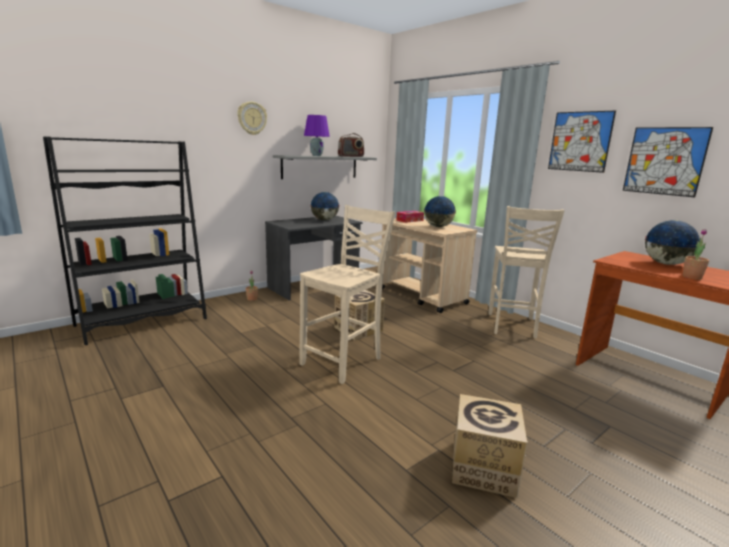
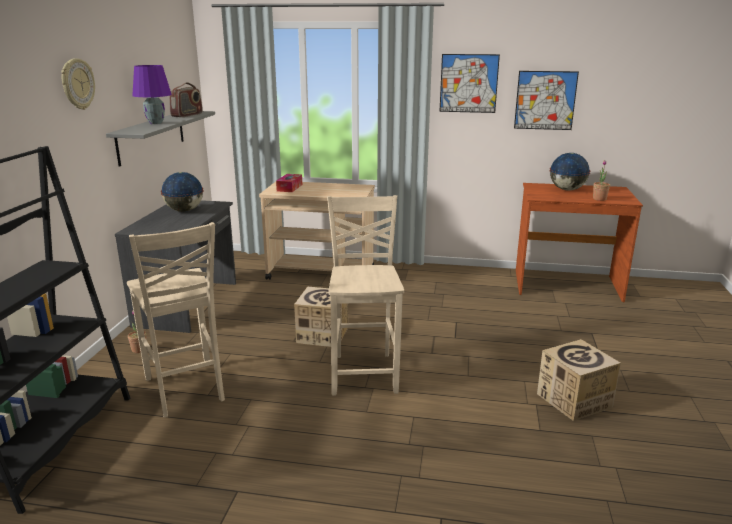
camera: 40 degrees left, 5 degrees up
globe [424,196,456,227] -> none
beige chair [488,206,565,338] -> beige chair moved to [127,222,225,418]

